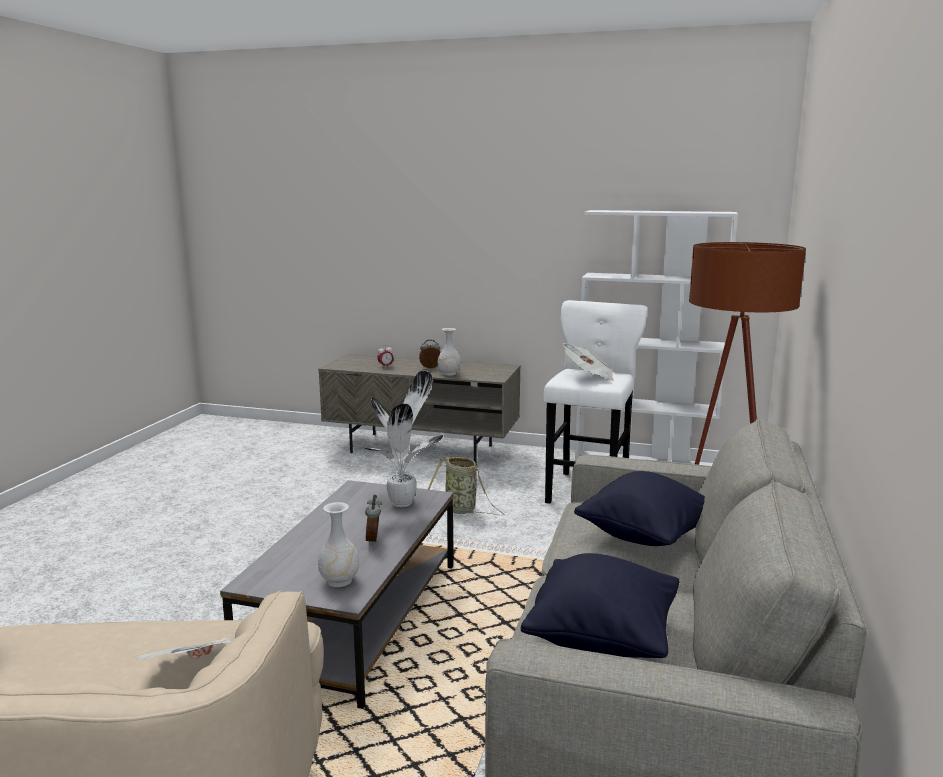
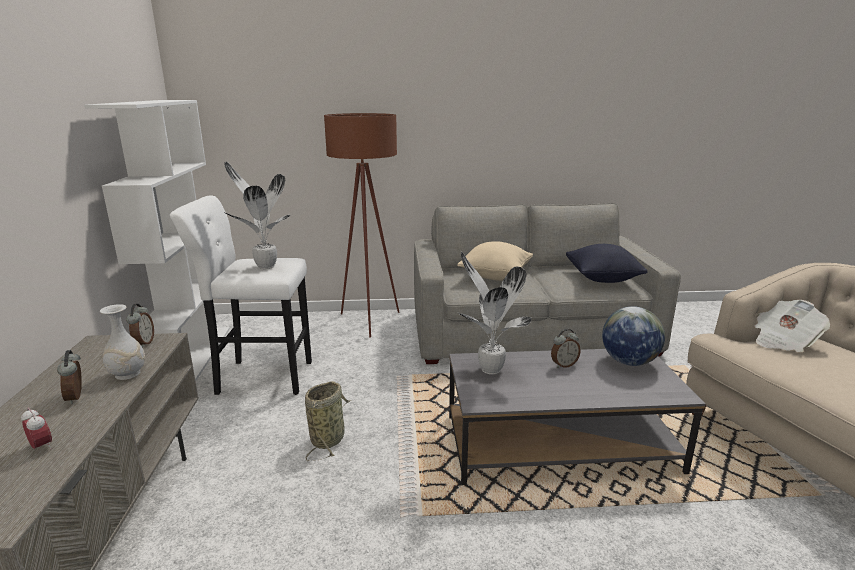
camera: 110 degrees left, 5 degrees up
white vase [318,502,359,587] -> globe [602,306,665,366]
newspaper [563,343,614,381] -> potted plant [224,162,290,269]
black pillow [574,471,705,546] -> beige pillow [457,241,533,281]
none -> alarm clock [126,304,154,348]

